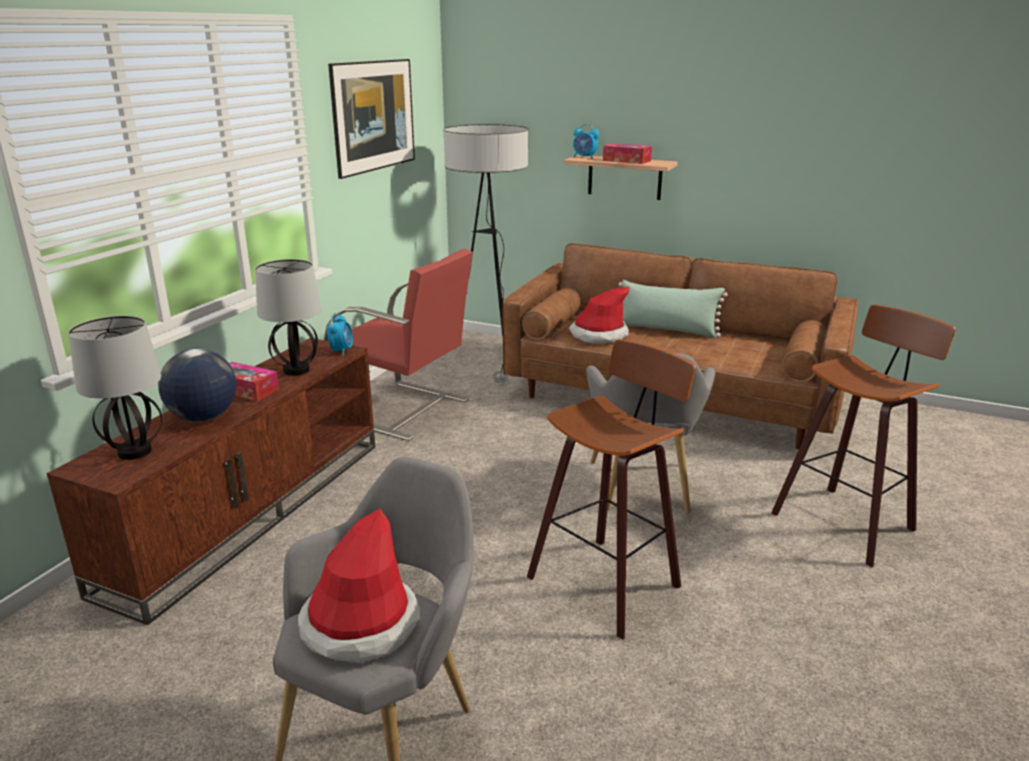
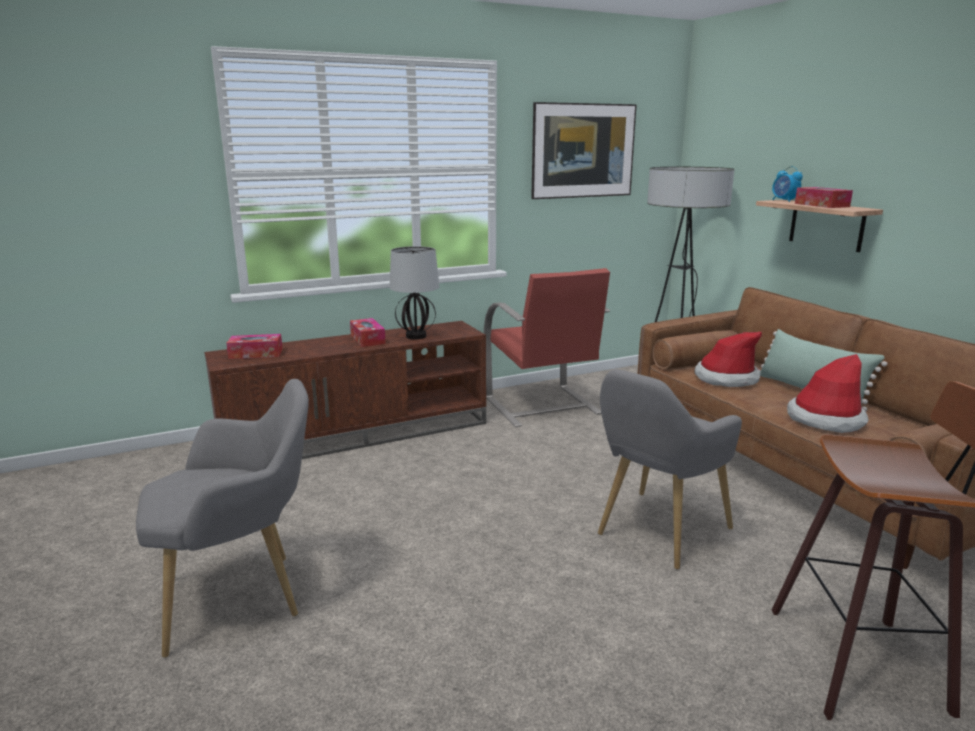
camera: 40 degrees right, 5 degrees down
table lamp [68,316,162,460] -> tissue box [226,334,283,359]
globe [158,349,237,421] -> none
hat [298,509,420,663] -> hat moved to [787,354,868,433]
alarm clock [327,313,353,356] -> none
stool [527,339,696,640] -> none

